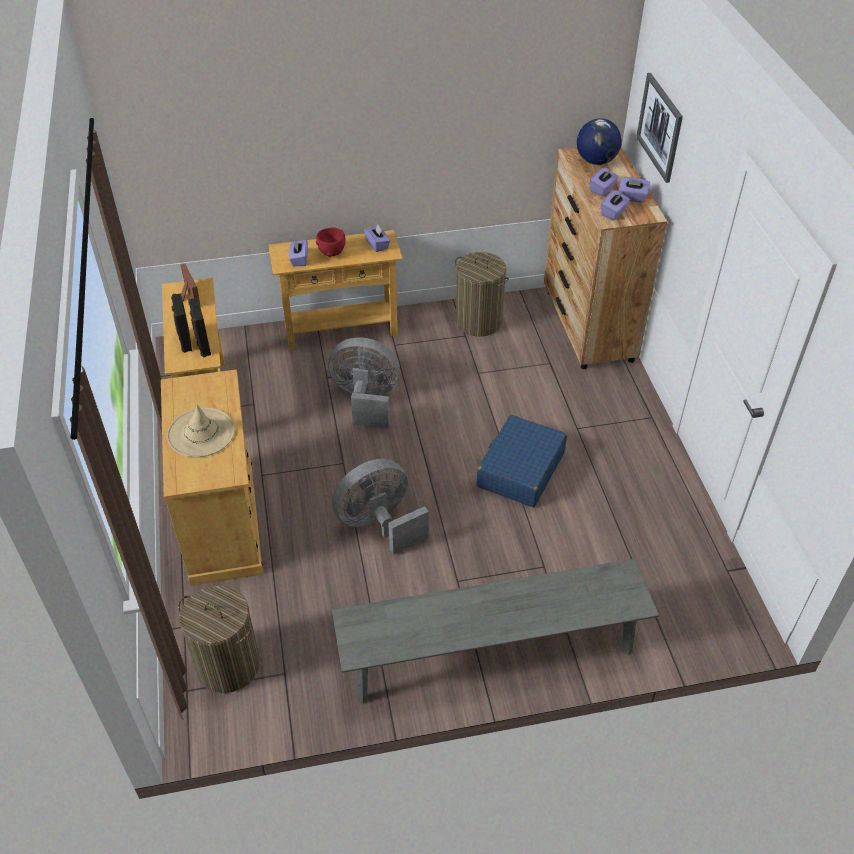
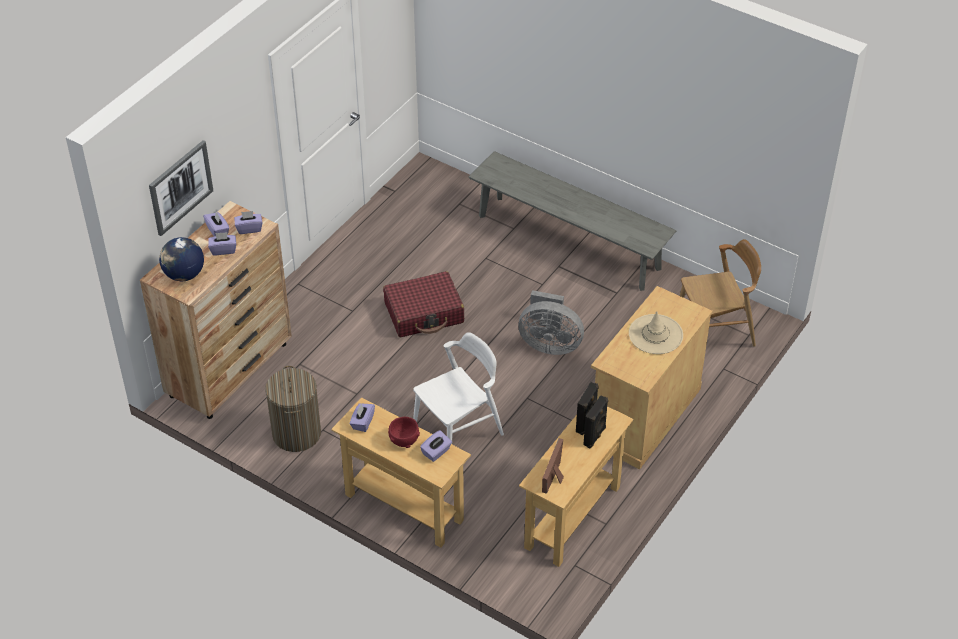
camera: 135 degrees left, 0 degrees up
laundry basket [178,585,260,693] -> brown chair [680,239,761,346]
grey fan [328,337,400,429] -> white chair [413,332,504,444]
blue suitcase [477,415,567,507] -> red suitcase [383,271,464,337]

